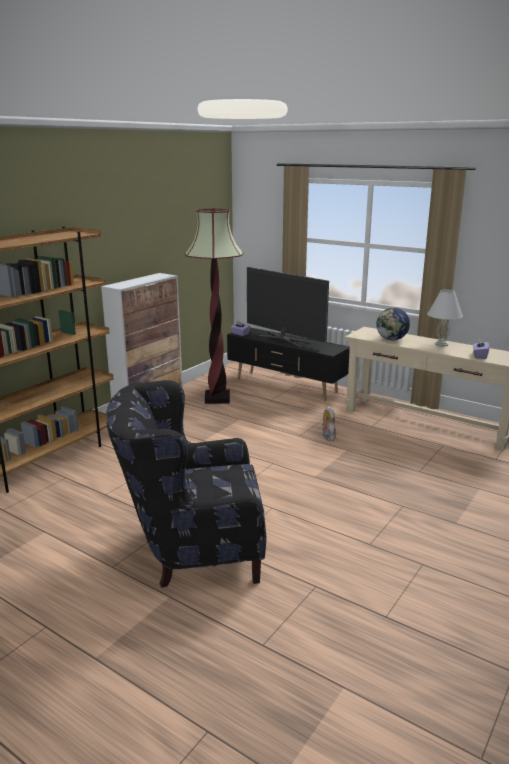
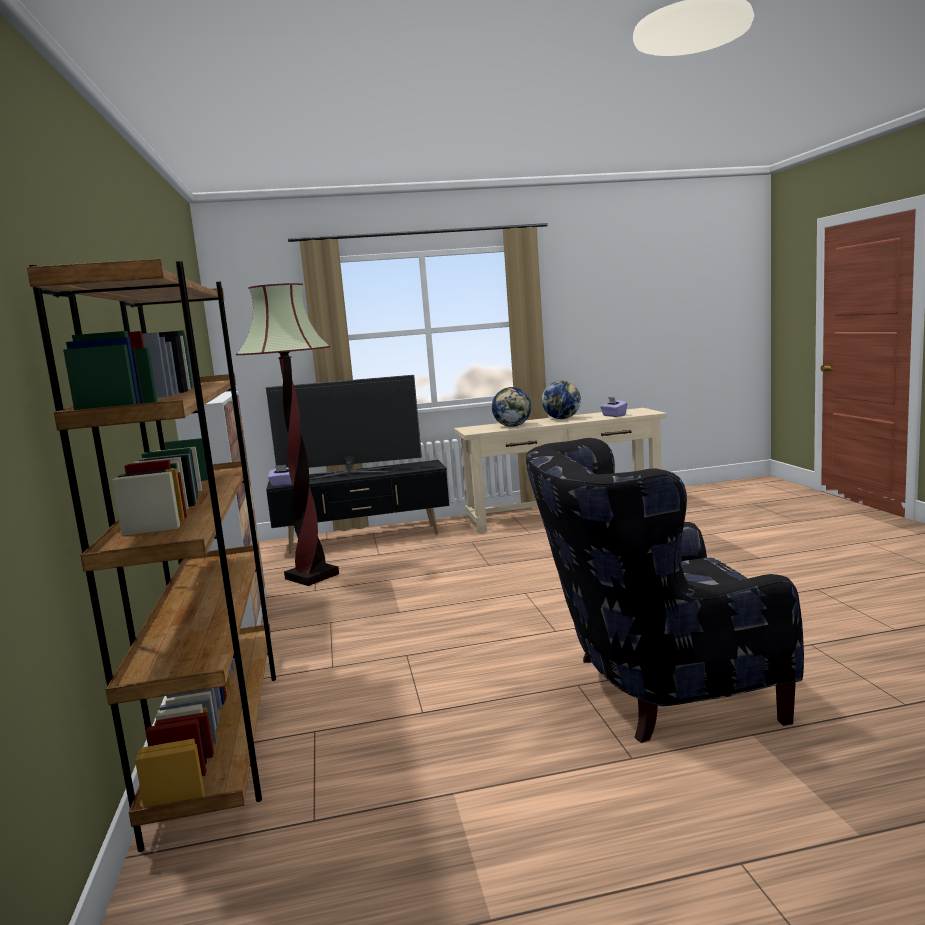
camera: 45 degrees left, 10 degrees down
black armchair [106,380,267,588] -> black armchair turned 45 degrees clockwise [526,438,804,743]
plush toy [322,406,336,441] -> none
white table lamp [427,290,463,347] -> globe [542,381,581,419]

